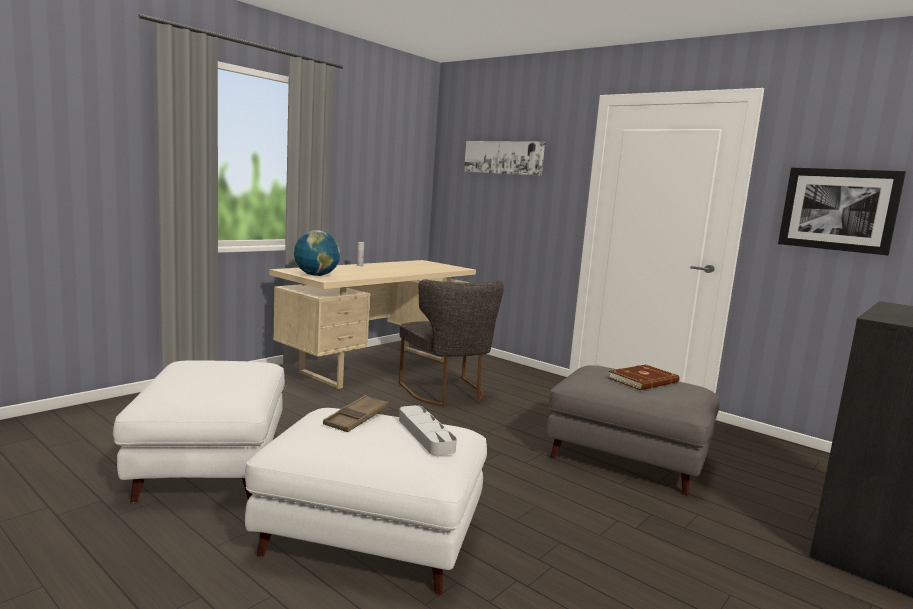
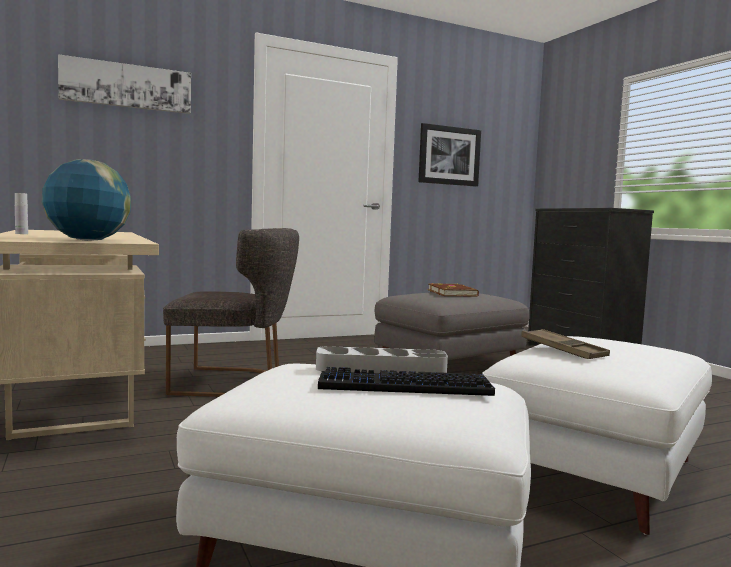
camera: 65 degrees left, 5 degrees down
grey tray [399,405,457,456] -> grey tray moved to [316,346,448,374]
none -> keyboard [318,367,495,396]

